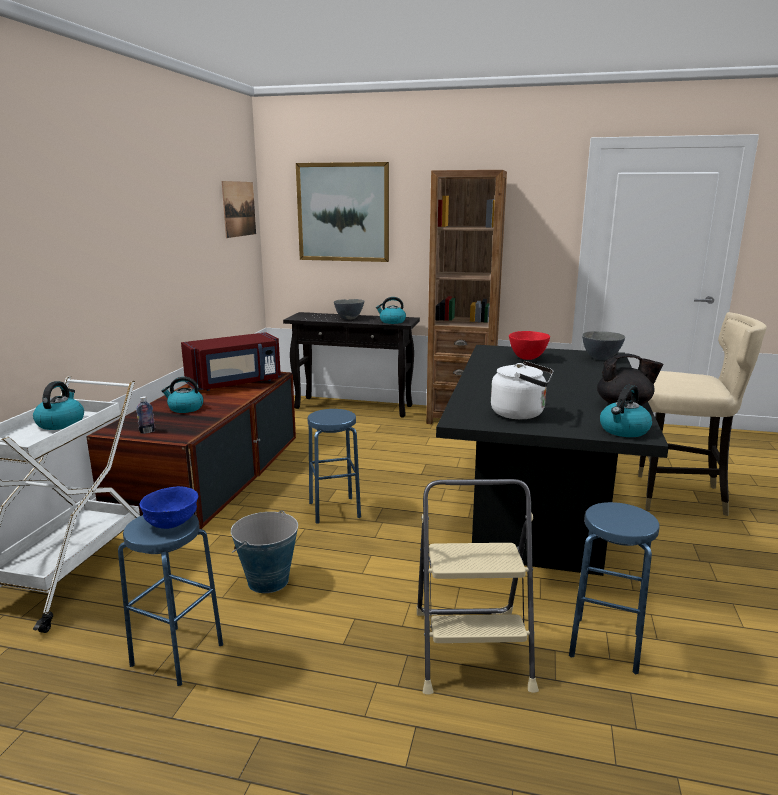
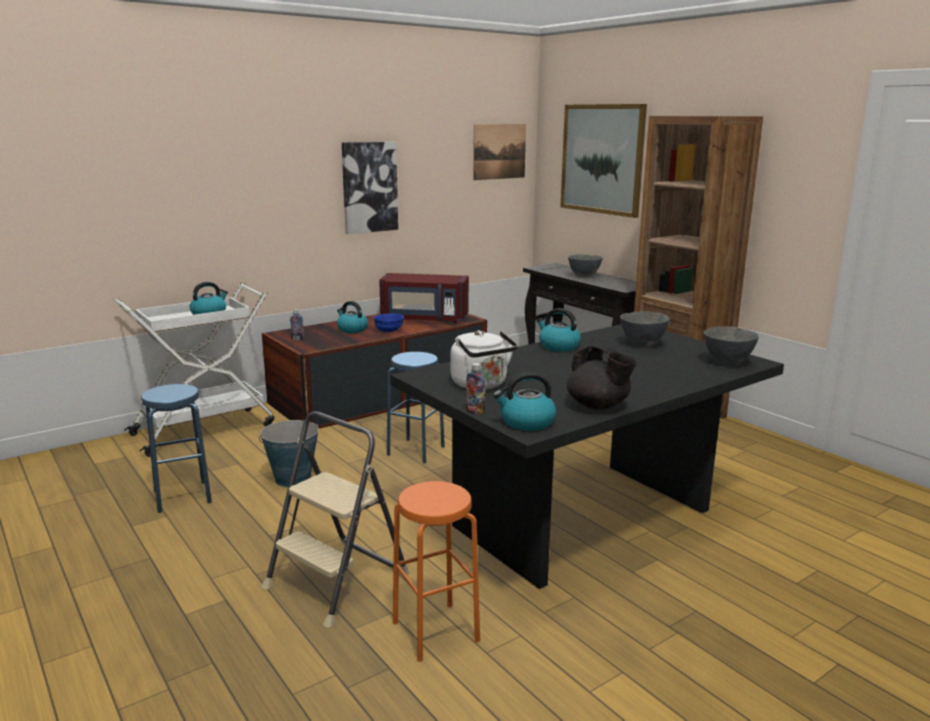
camera: 40 degrees right, 0 degrees up
blue bowl [140,486,198,529] -> blue bowl moved to [374,313,404,332]
kettle [376,297,406,324] -> kettle moved to [537,308,581,352]
red bowl [509,331,550,360] -> grey bowl [620,311,670,346]
blue stool [569,502,660,675] -> orange stool [393,481,480,662]
beige chair [638,312,767,516] -> none
none -> picture [342,142,398,234]
none -> bottle [466,363,485,415]

